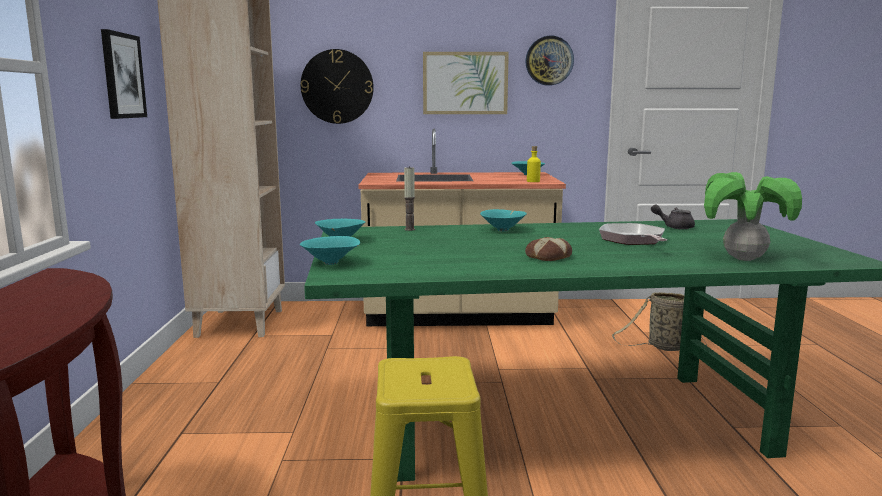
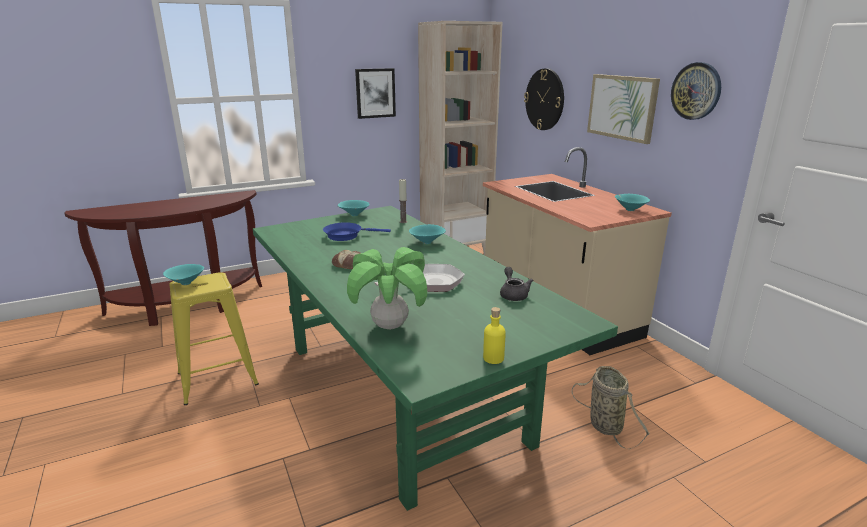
camera: 65 degrees right, 10 degrees up
turquoise bowl [300,236,360,265] -> turquoise bowl moved to [163,264,204,285]
yellow bottle [527,146,541,182] -> yellow bottle moved to [483,307,506,364]
none -> blue frying pan [323,222,391,241]

